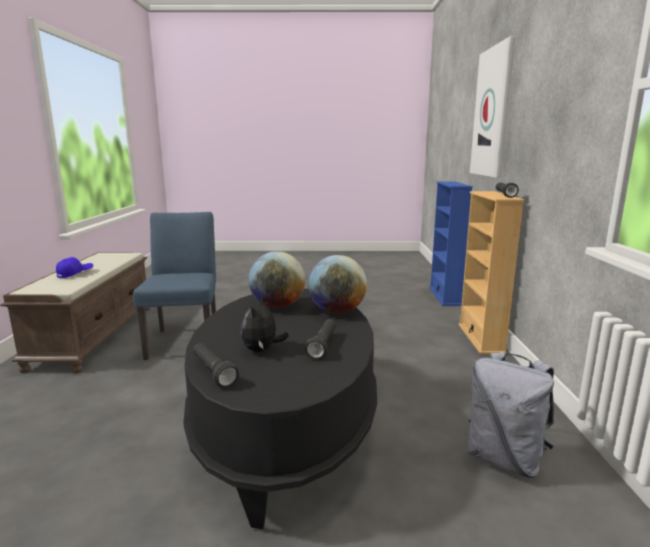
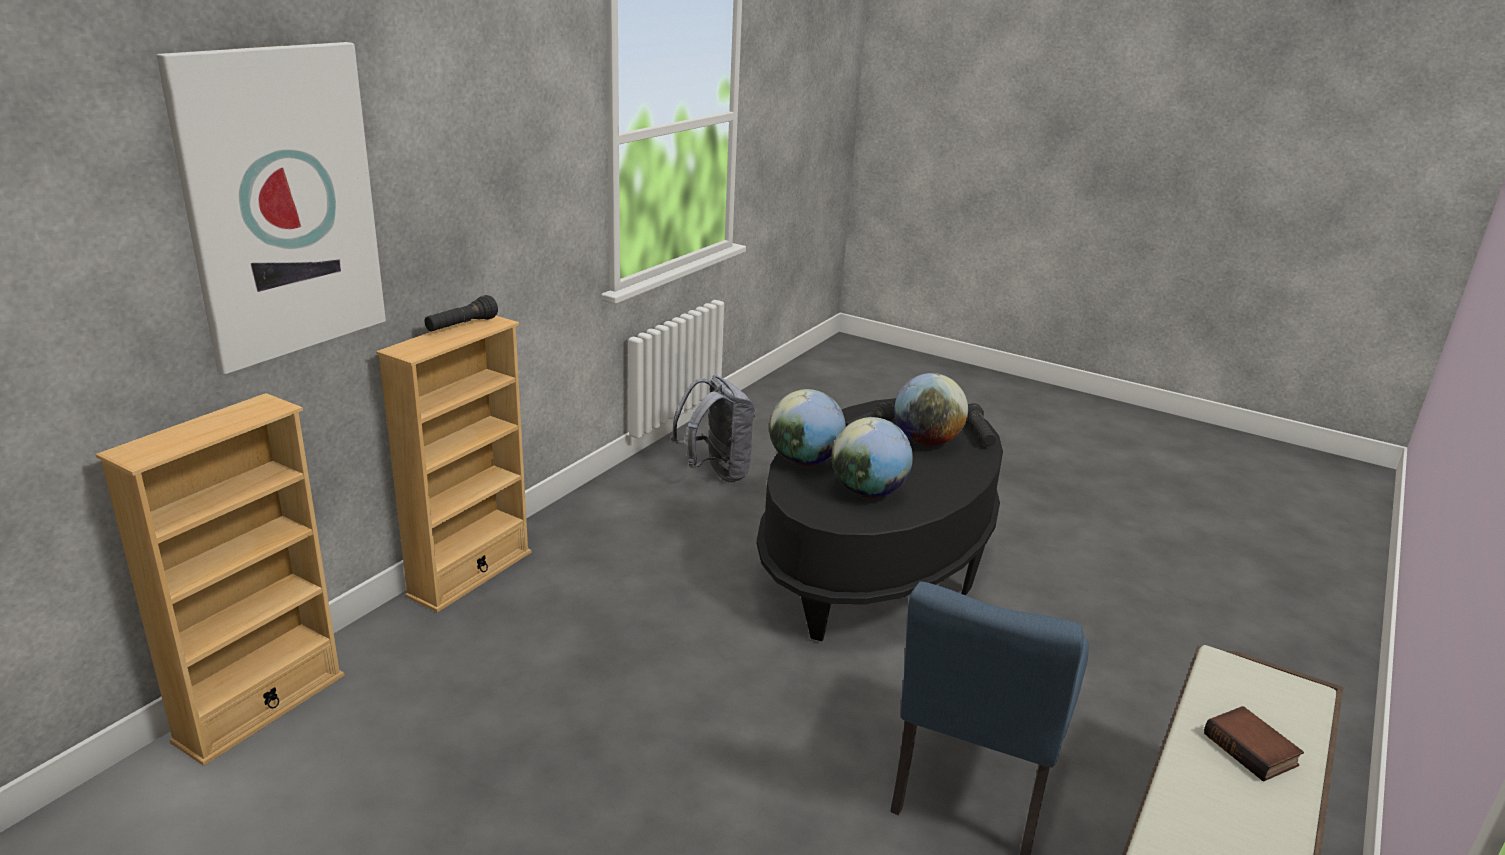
camera: 150 degrees left, 10 degrees up
blue cap [56,257,93,278] -> book [1204,706,1304,781]
plush toy [241,296,289,352] -> globe [894,373,968,446]
blue bookcase [429,181,473,306] -> beige bookcase [96,393,344,766]

